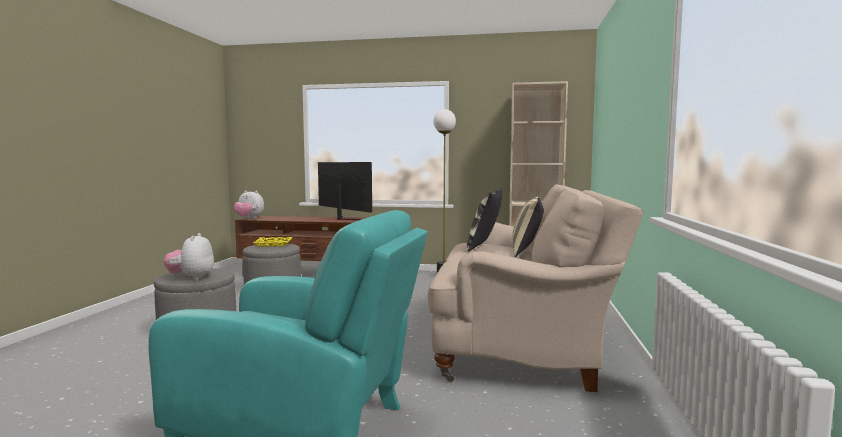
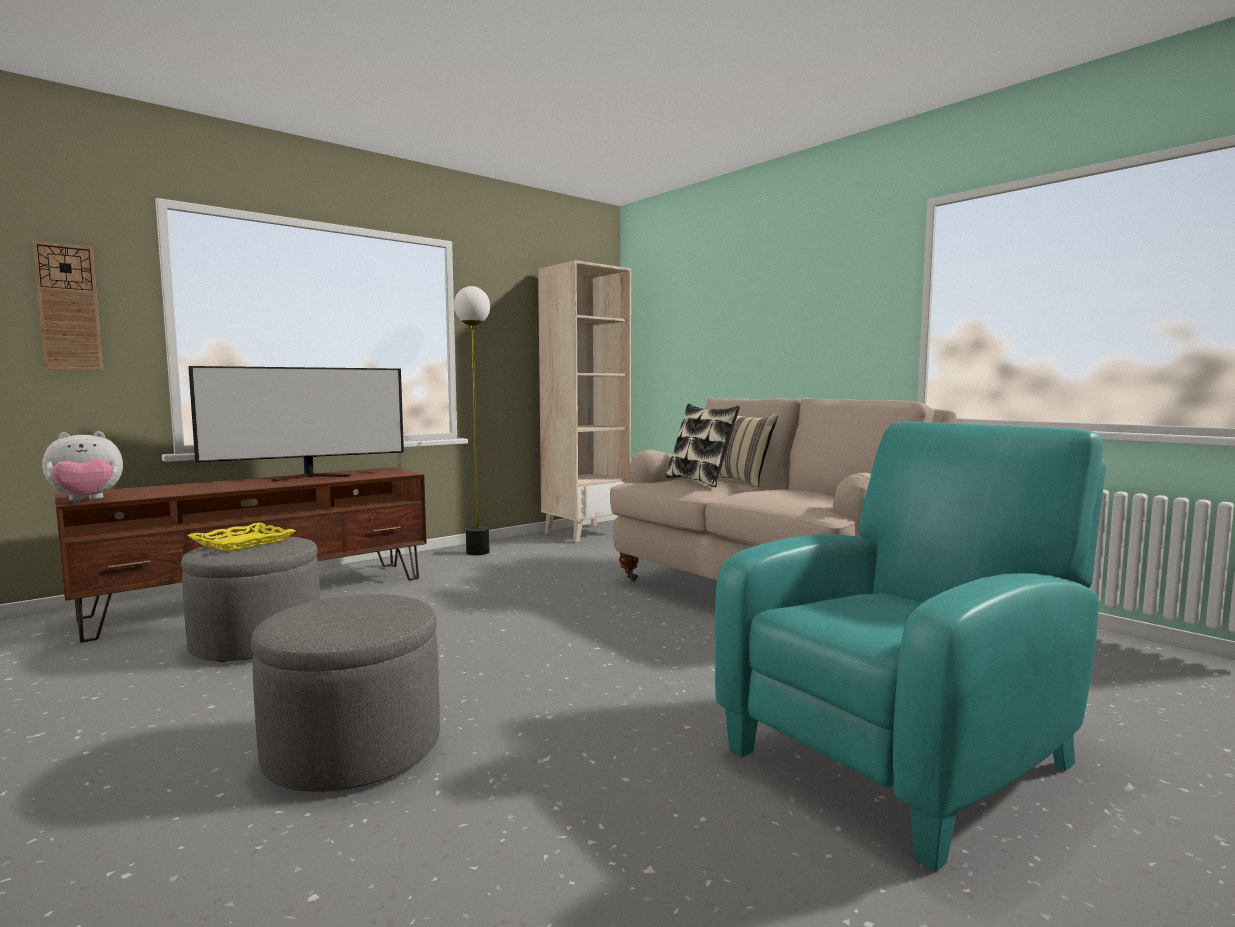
camera: 50 degrees left, 0 degrees up
plush toy [163,233,214,280] -> none
television [318,162,372,220] -> television turned 150 degrees clockwise [188,366,404,481]
none -> wall clock [33,241,103,370]

